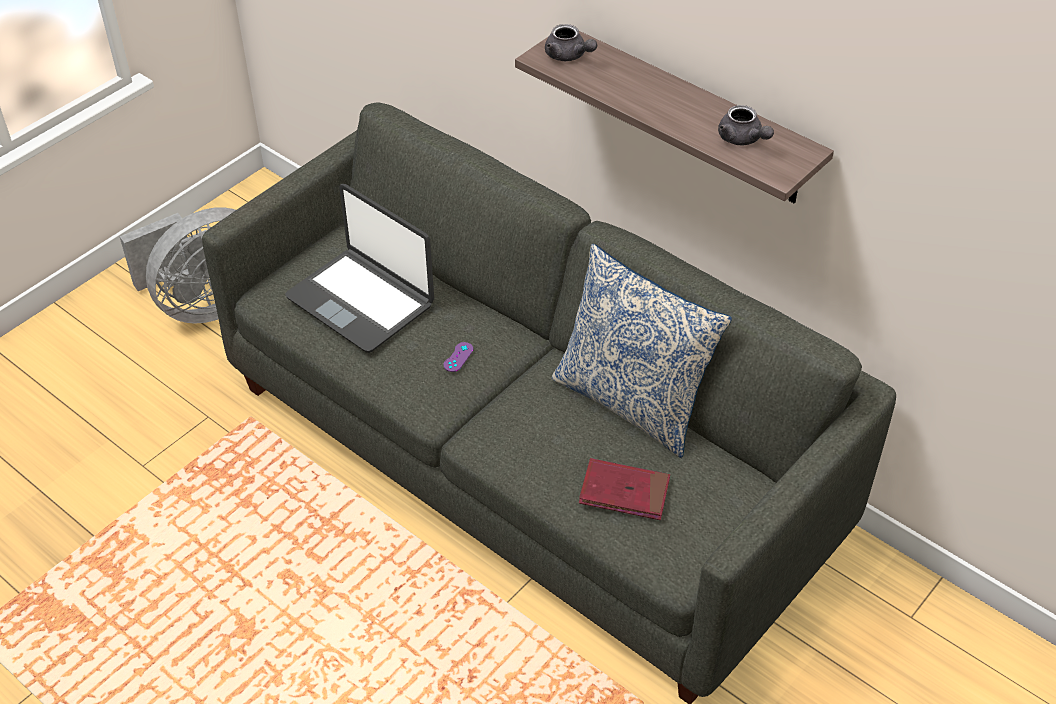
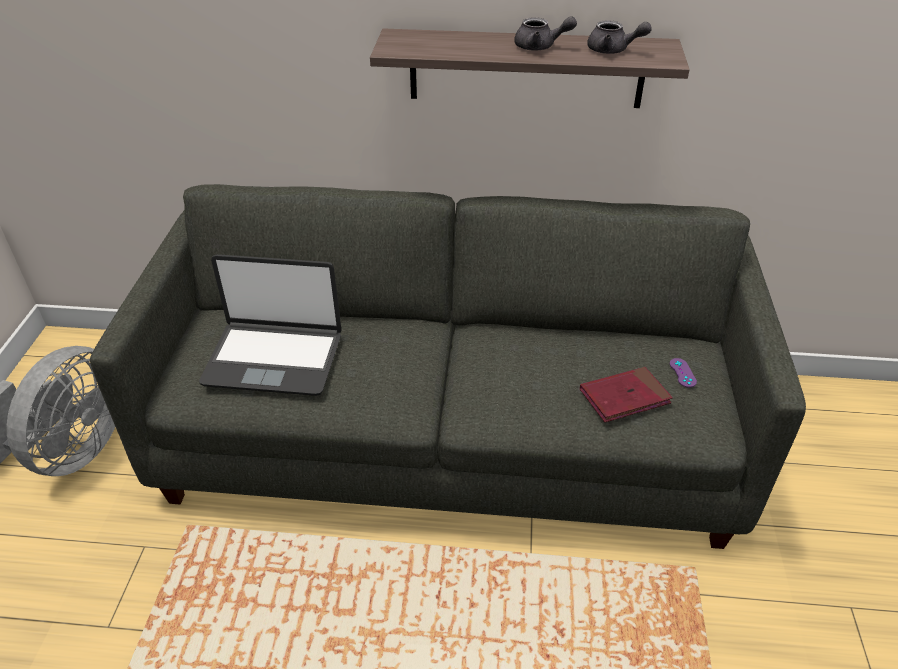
camera: 35 degrees left, 5 degrees down
purple game controller [443,342,473,372] -> purple game controller moved to [670,358,697,388]
grey teapot [545,24,597,61] -> grey teapot moved to [514,16,577,51]
pillow [552,244,732,458] -> none

